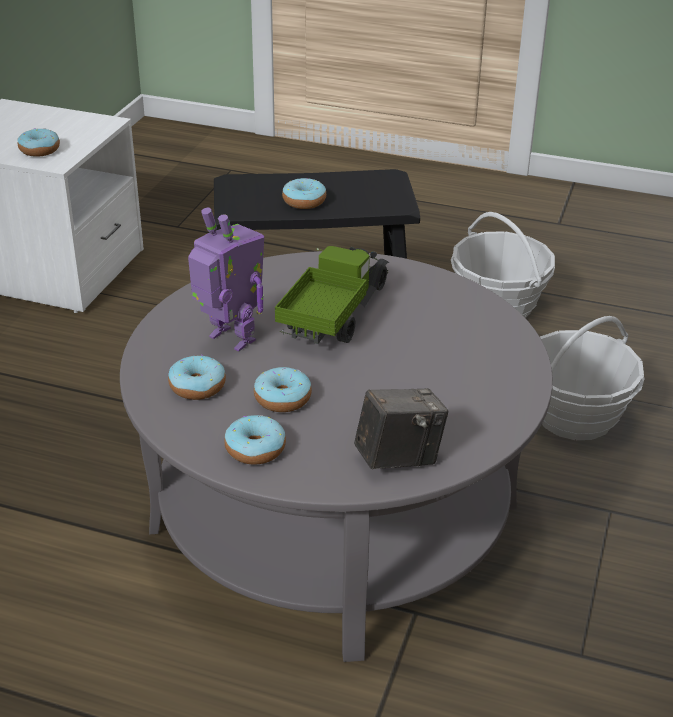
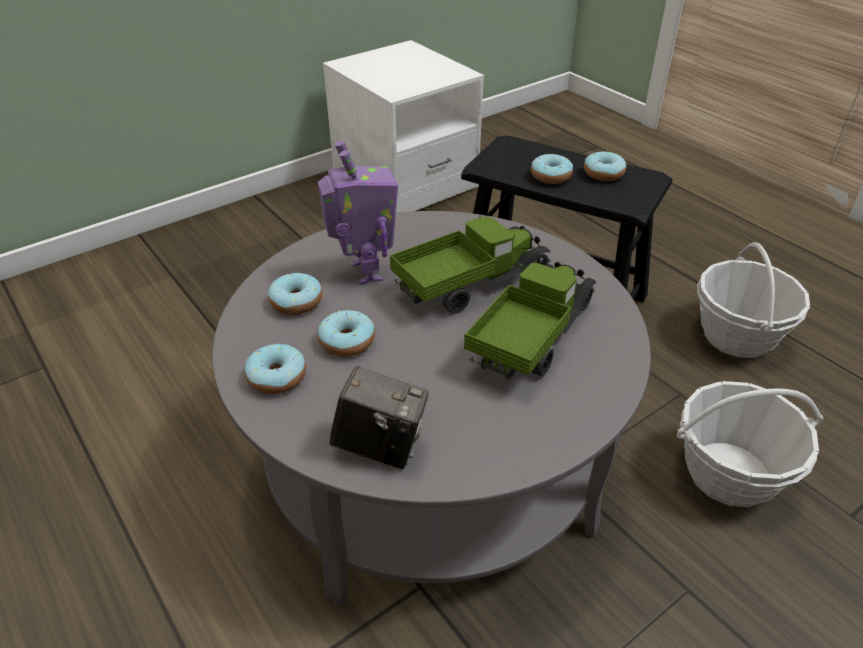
camera: 35 degrees right, 5 degrees up
donut [17,128,60,157] -> donut moved to [584,151,626,181]
none -> toy truck [464,262,597,379]

